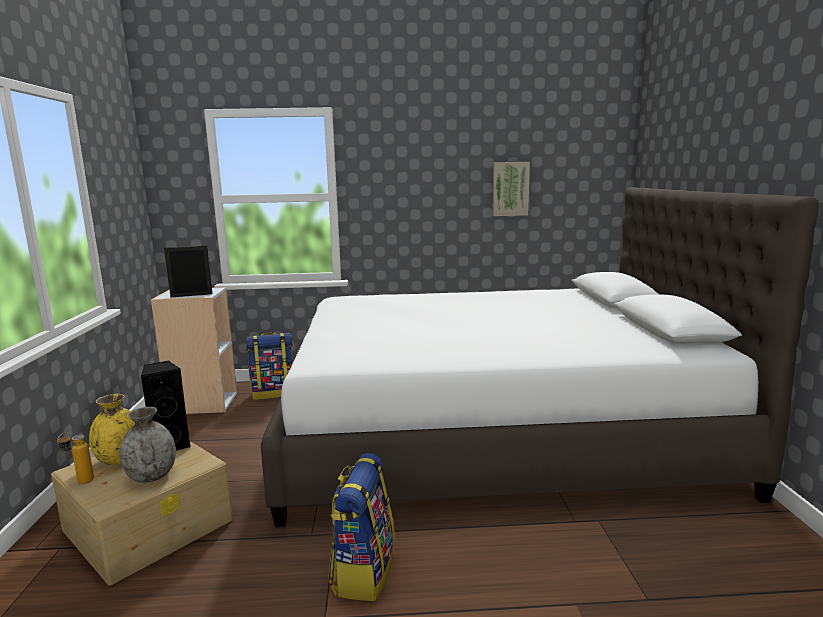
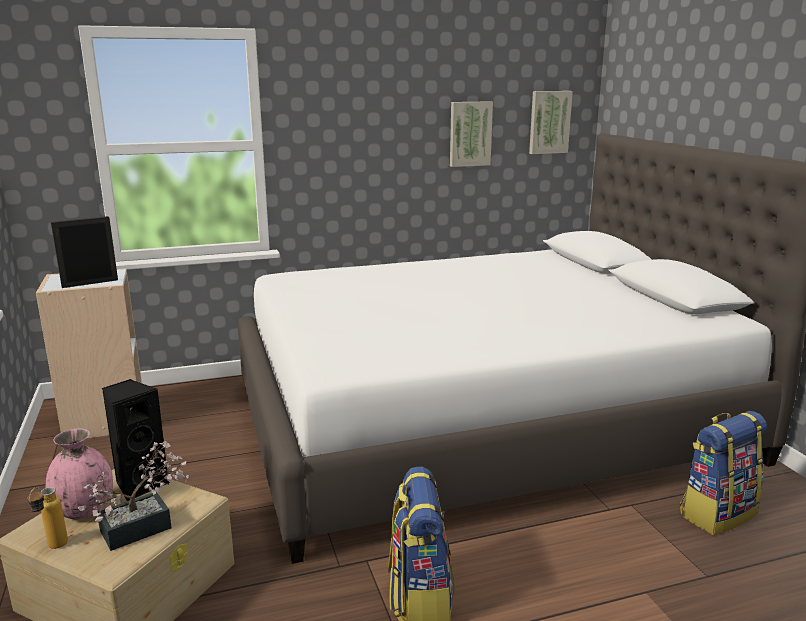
camera: 15 degrees left, 5 degrees up
yellow vase [89,394,135,465] -> pink vase [46,429,113,519]
grey vase [120,407,176,483] -> potted plant [78,441,189,551]
backpack [246,332,293,400] -> backpack moved to [680,411,767,535]
none -> picture [529,91,573,154]

